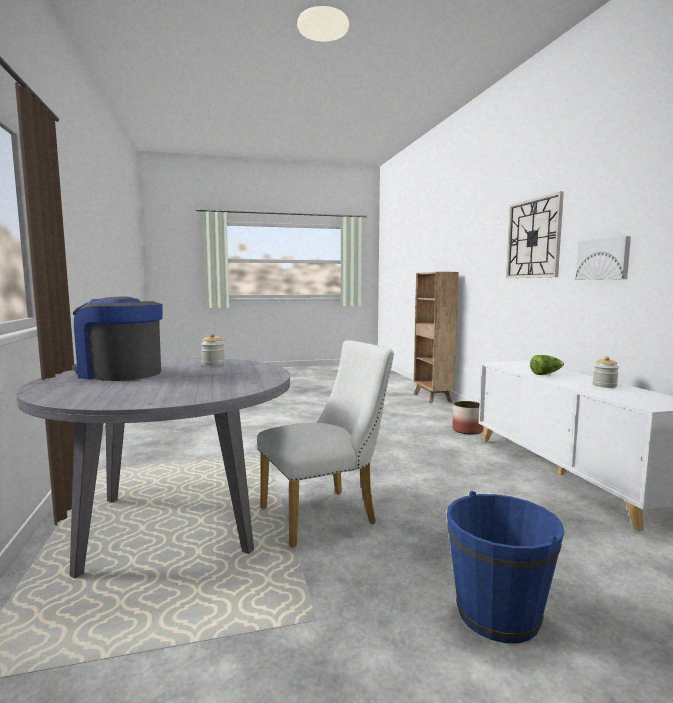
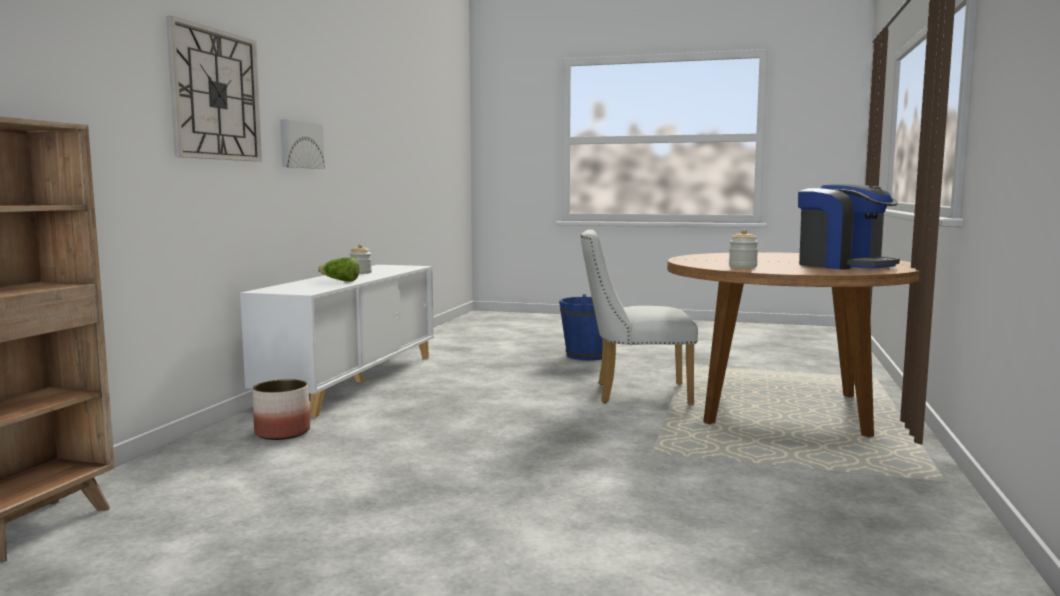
camera: 150 degrees left, 0 degrees up
grey dining table [16,358,290,578] -> brown dining table [667,252,919,437]

